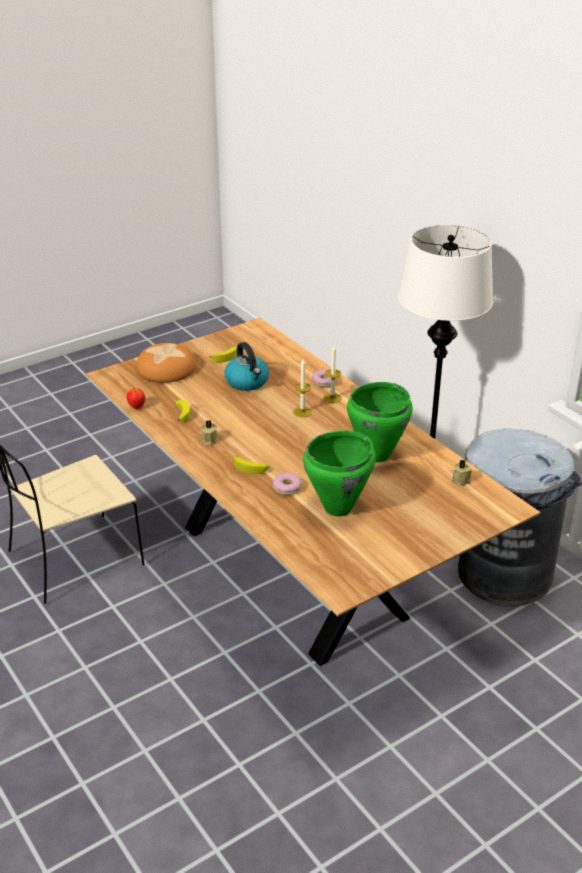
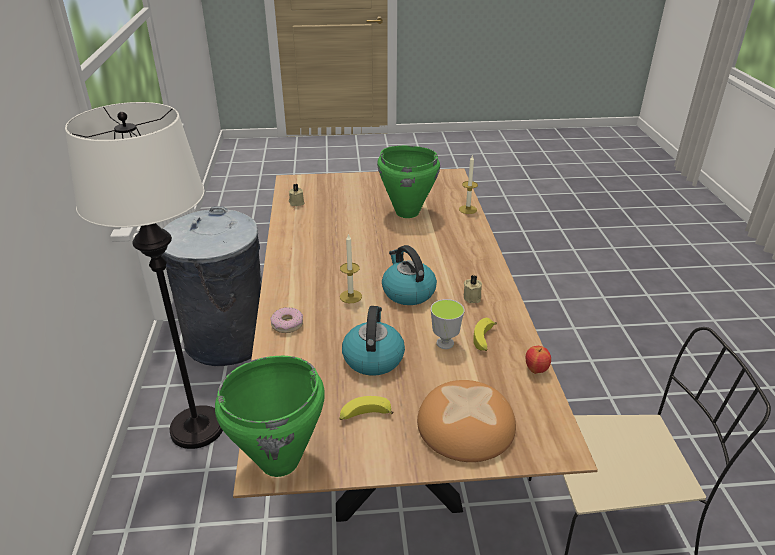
camera: 150 degrees left, 0 degrees up
banana [234,456,270,474] -> none
donut [273,473,302,495] -> none
candle [323,346,342,403] -> candle moved to [459,156,478,214]
green cooking pot [347,382,413,462] -> green cooking pot moved to [215,356,325,477]
none -> kettle [382,245,437,305]
none -> cup [431,299,464,349]

